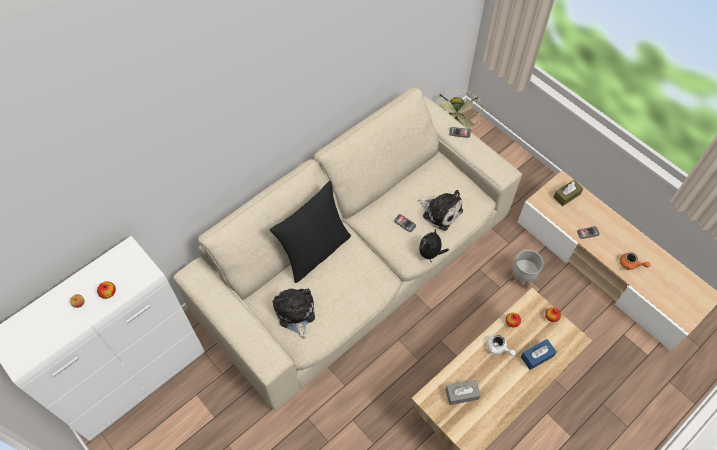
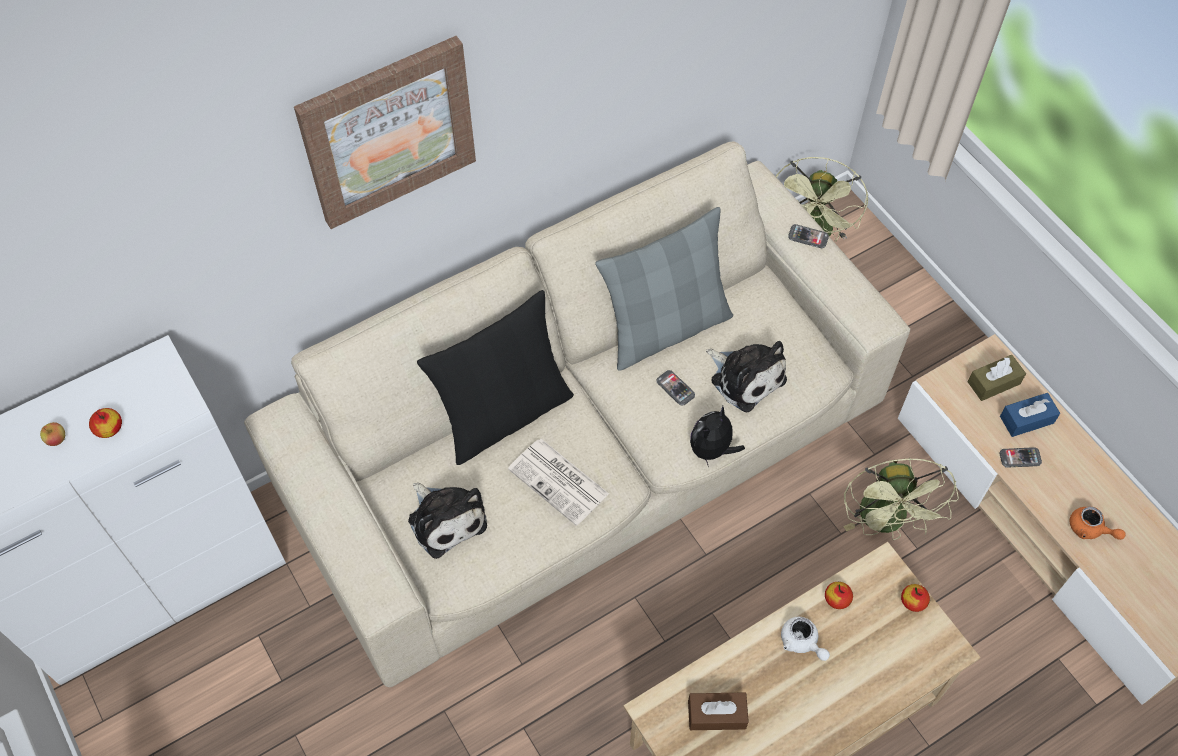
camera: 10 degrees right, 0 degrees up
plush toy [272,288,315,339] -> plush toy turned 150 degrees clockwise [408,483,487,559]
grey tissue box [445,380,481,405] -> brown tissue box [688,692,749,730]
grey planter [510,250,543,290] -> green fan [843,458,959,540]
blue tissue box [521,339,557,370] -> blue tissue box moved to [1000,393,1060,437]
none -> picture [294,36,476,229]
none -> newspaper [508,439,609,526]
none -> grey pillow [595,207,733,371]

